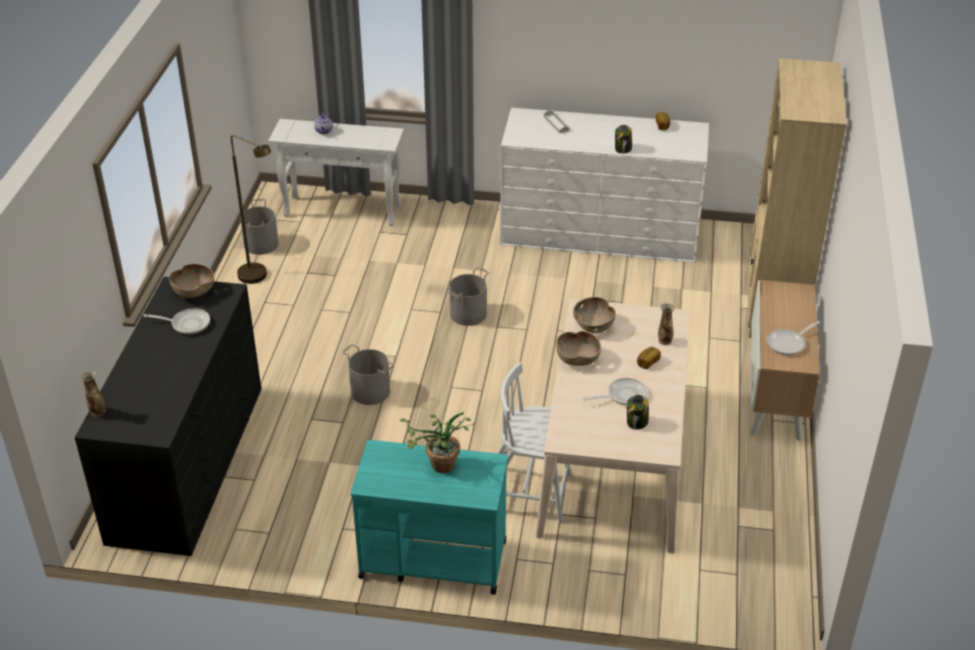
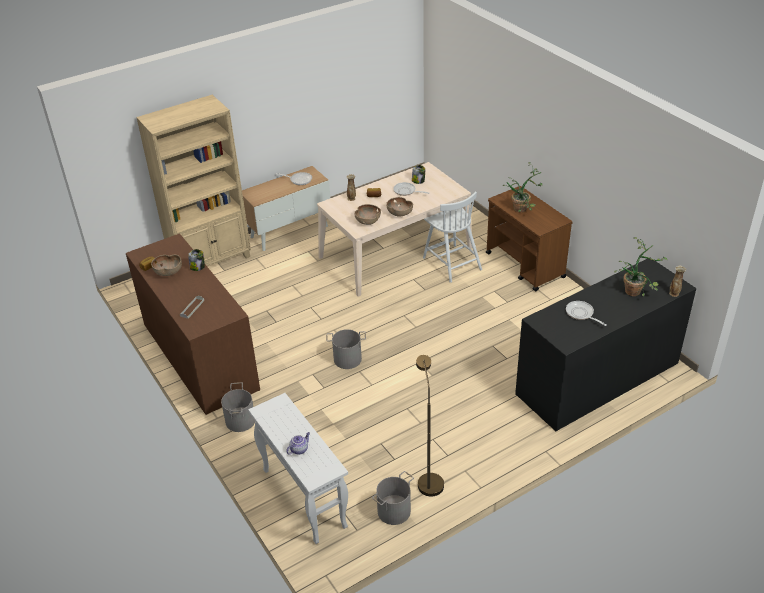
camera: 130 degrees left, 0 degrees up
brown bowl [169,264,214,298] -> brown bowl moved to [151,254,182,276]
grey bucket [342,344,394,405] -> grey bucket moved to [221,382,255,432]
turquoise cart [351,440,508,595] -> brown cart [486,186,573,292]
white dresser [500,108,709,262] -> brown dresser [126,233,260,415]
none -> potted plant [614,237,668,296]

